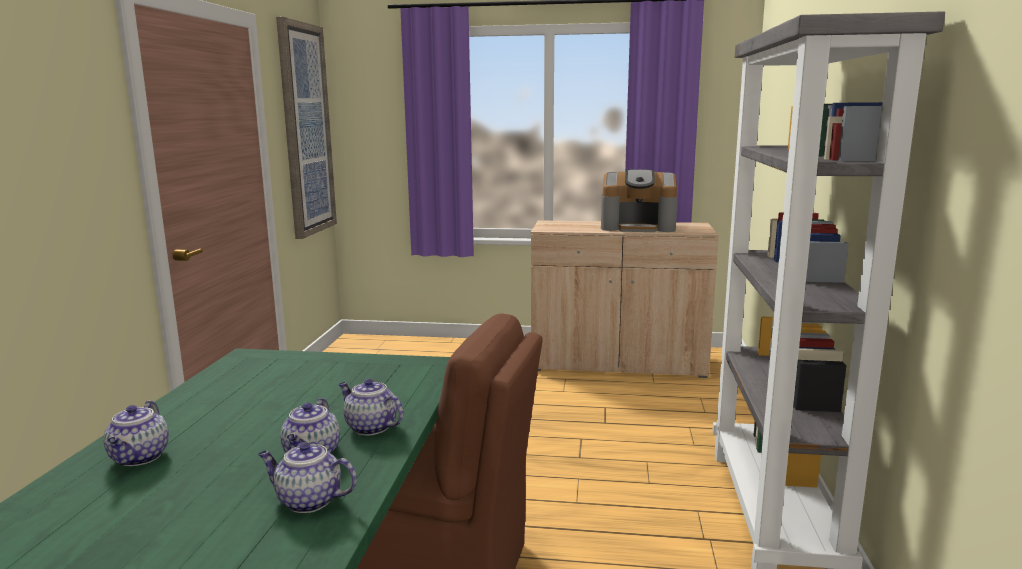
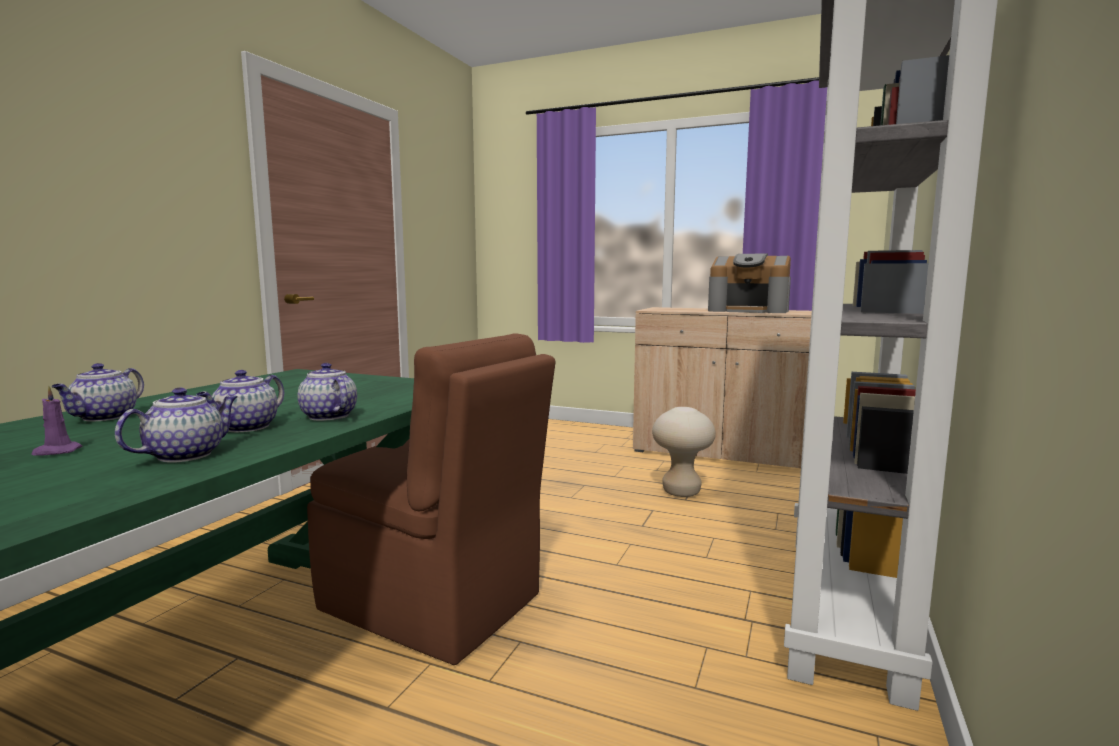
camera: 15 degrees right, 5 degrees down
teapot [258,442,357,513] -> teapot turned 90 degrees clockwise [115,388,238,463]
picture [276,17,337,239] -> none
none -> purple candle [31,386,83,456]
none -> beige stool [652,407,716,497]

